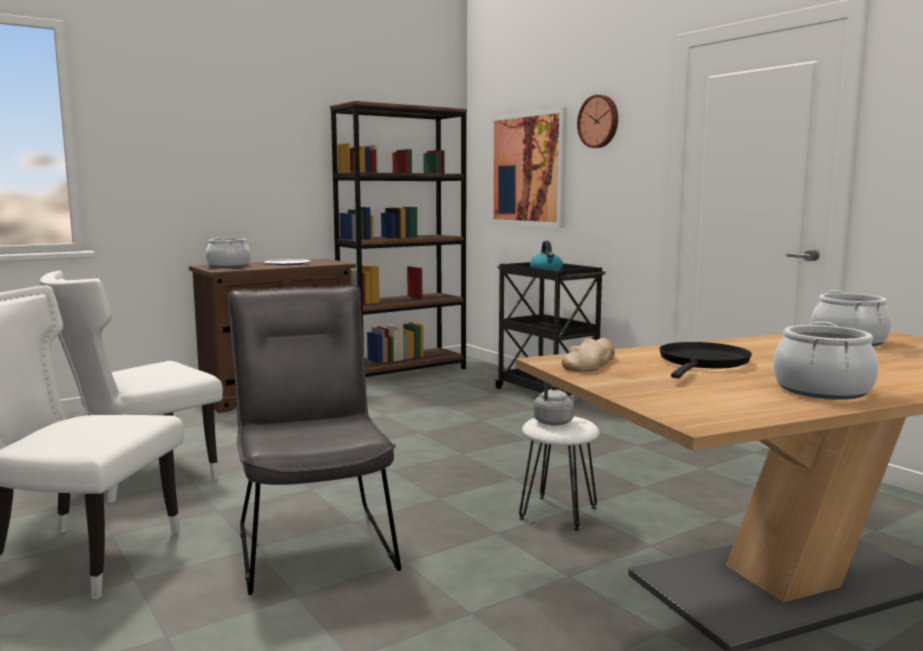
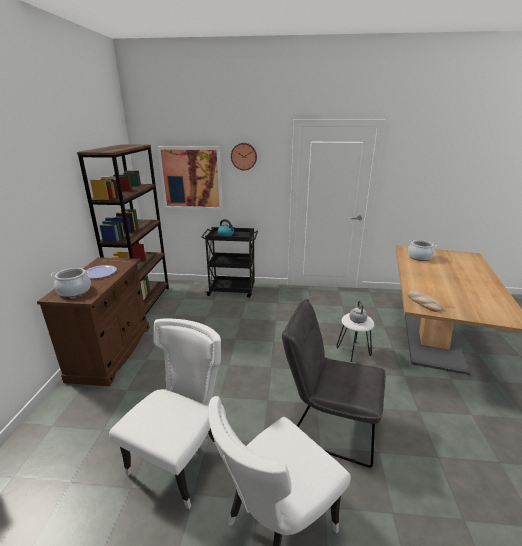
camera: 50 degrees left, 15 degrees up
white chair [40,271,223,503] -> white chair turned 150 degrees counterclockwise [109,318,221,509]
black frying pan [659,342,752,378] -> none
cooking pot [773,321,879,400] -> none

